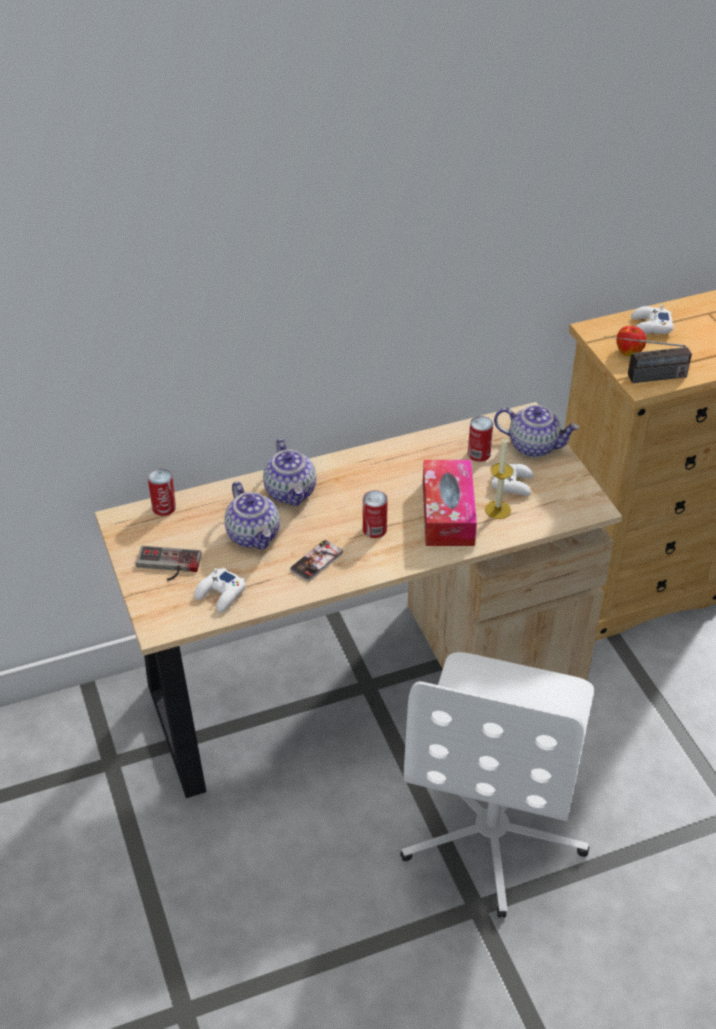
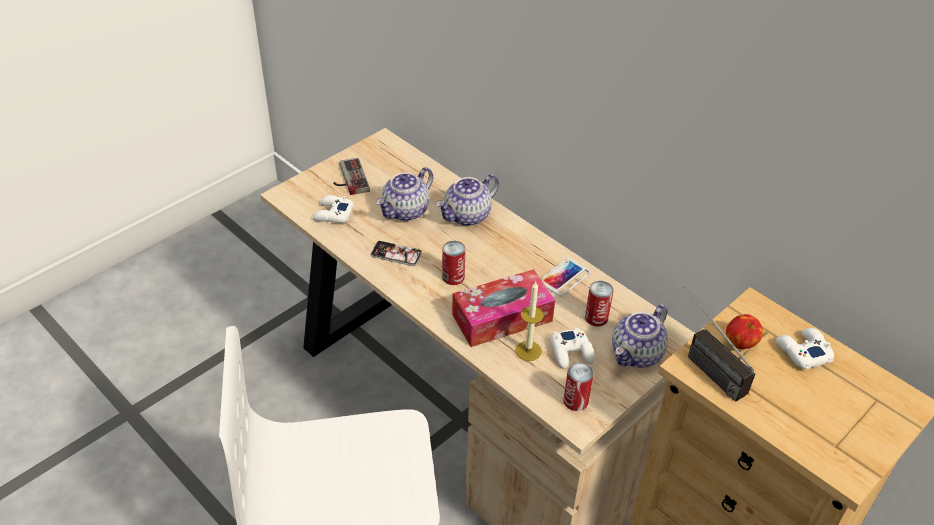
camera: 65 degrees right, 0 degrees up
can [148,468,176,516] -> can moved to [563,362,594,411]
teapot [494,405,579,457] -> teapot turned 45 degrees clockwise [612,304,668,368]
none -> phone [541,258,591,297]

